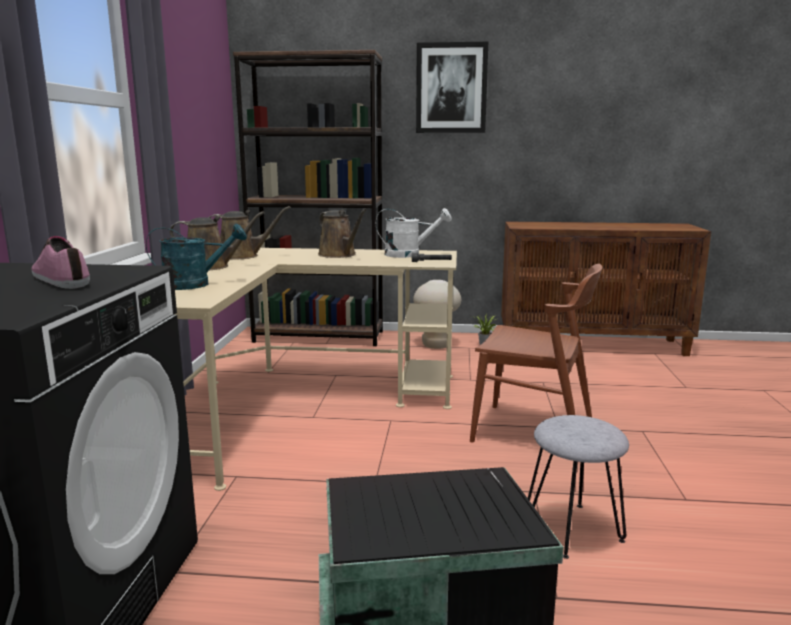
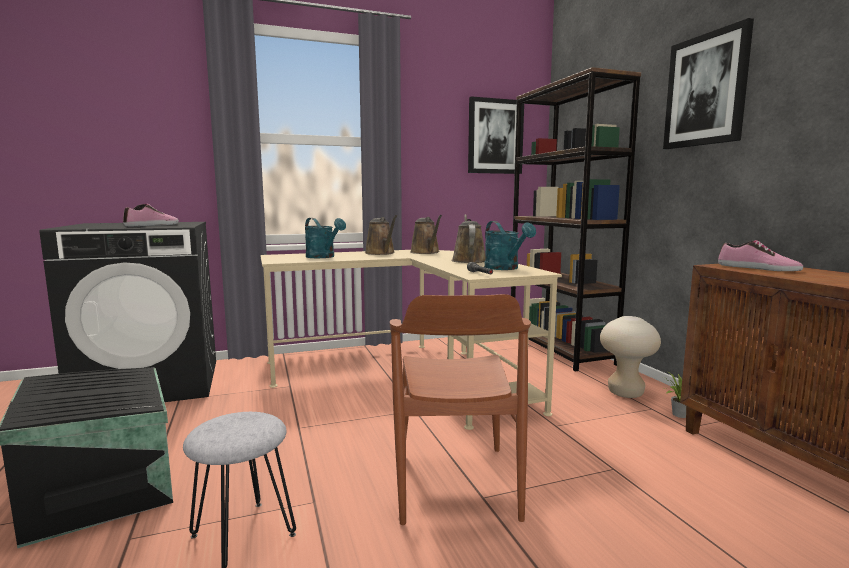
camera: 65 degrees right, 5 degrees down
brown watering can [318,209,367,258] -> brown watering can turned 150 degrees clockwise [451,214,485,263]
white watering can [376,208,452,258] -> turquoise watering can [484,221,536,270]
none -> picture [468,96,524,174]
none -> shoe [718,240,803,271]

